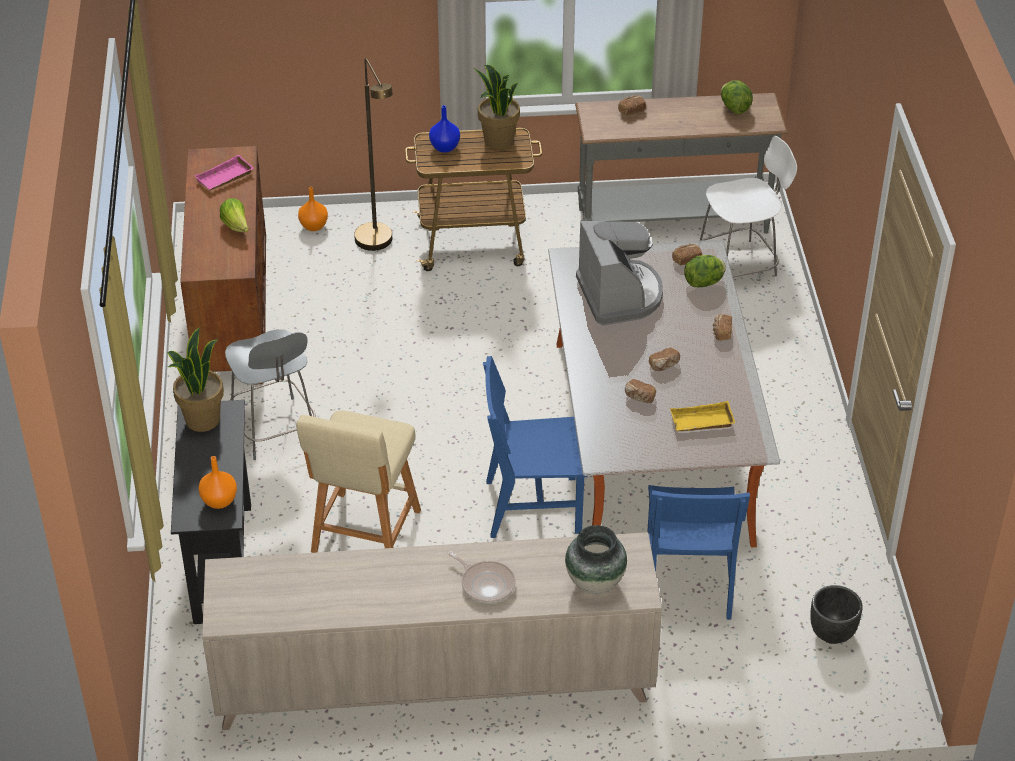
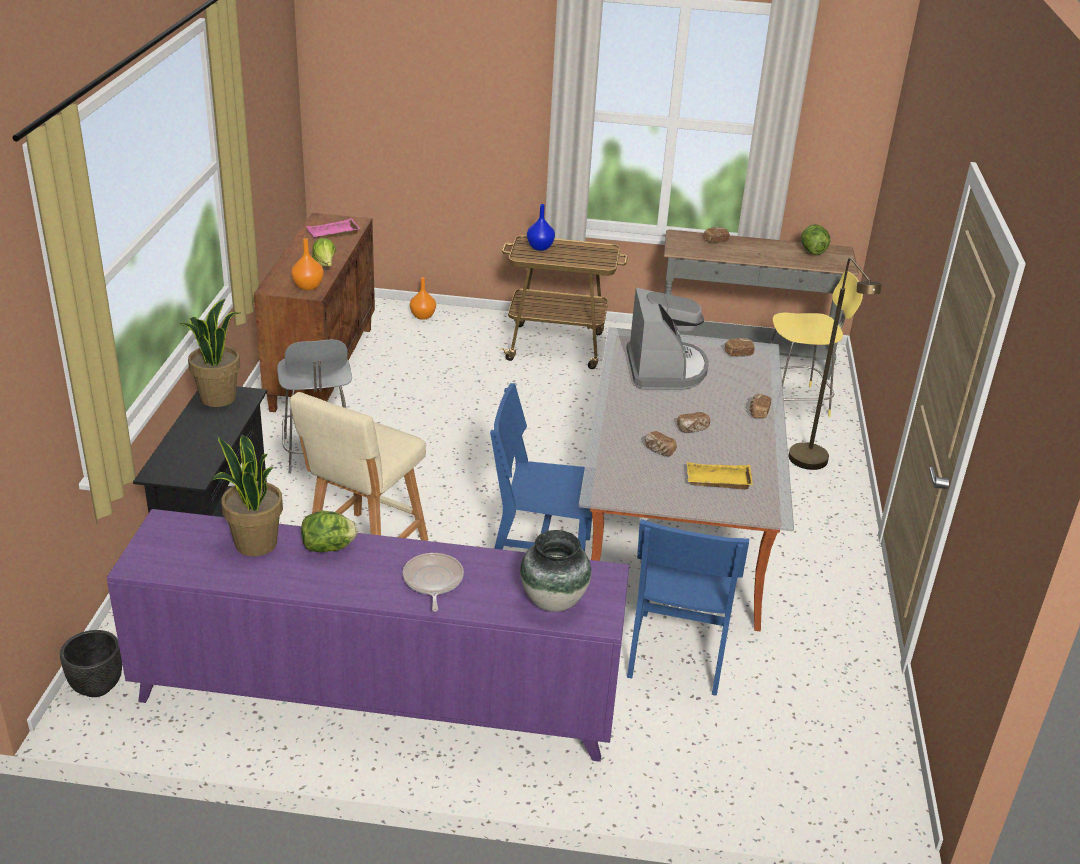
camera: 10 degrees right, 10 degrees down
orange vase [198,456,237,509] -> orange vase moved to [291,238,324,290]
beige cabinet [202,532,662,730] -> purple cabinet [107,509,629,762]
brown floor lamp [354,58,393,251] -> brown floor lamp moved to [788,258,881,470]
frying pan [448,551,516,603] -> frying pan turned 150 degrees counterclockwise [403,553,464,612]
potted plant [474,65,520,150] -> potted plant moved to [212,436,283,557]
lettuce [684,255,726,287] -> lettuce moved to [301,511,357,552]
white stool [700,136,797,283] -> yellow stool [770,272,863,417]
black planter [810,585,863,644] -> black planter moved to [60,630,122,697]

